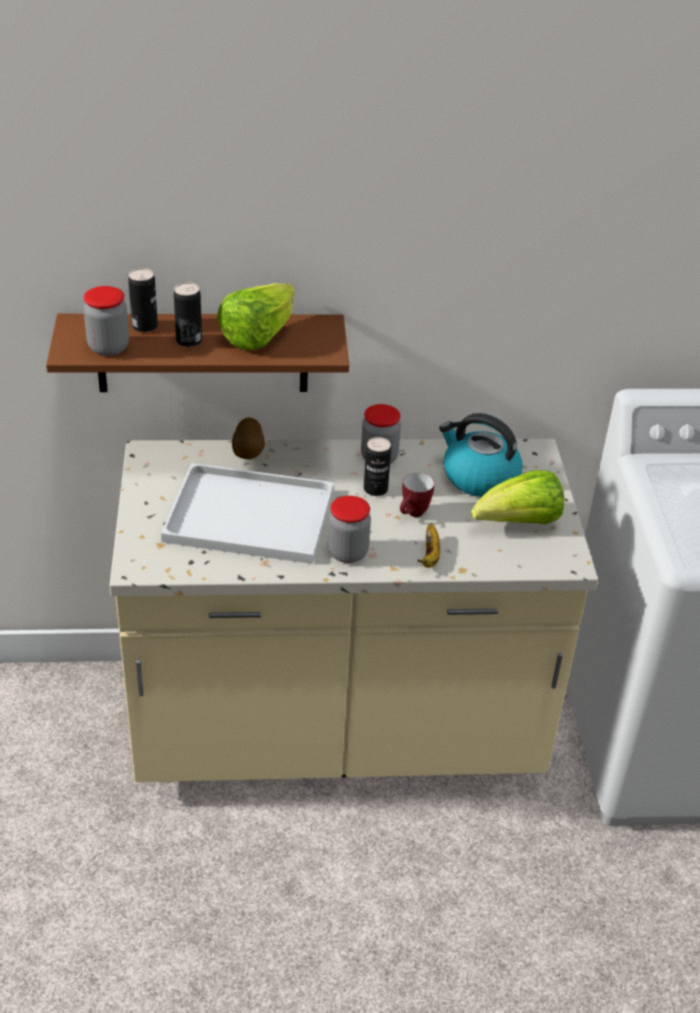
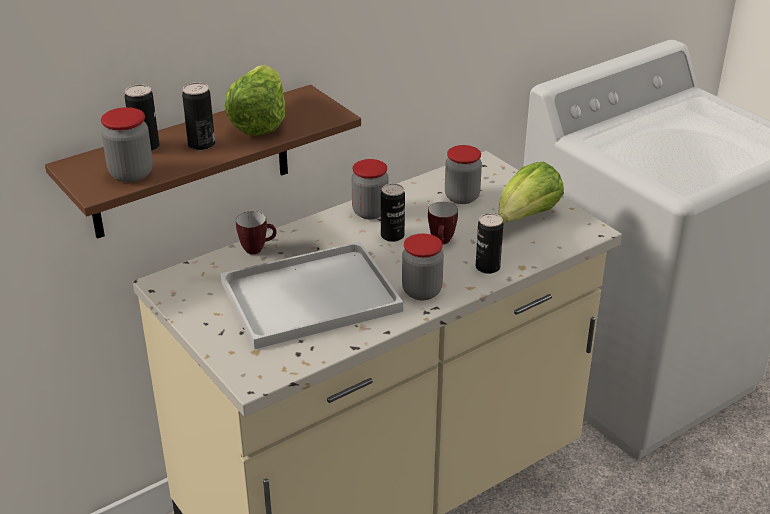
camera: 30 degrees left, 5 degrees down
potato [232,418,265,459] -> mug [236,211,277,255]
banana [417,523,440,568] -> can [476,213,503,274]
kettle [439,413,523,497] -> jar [445,145,482,204]

